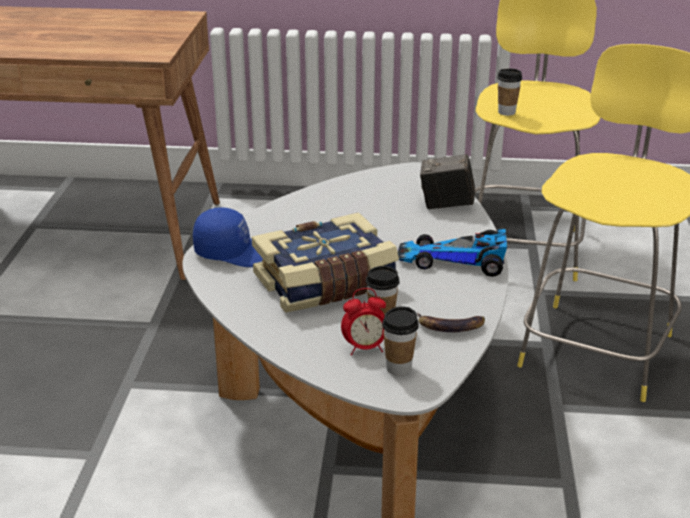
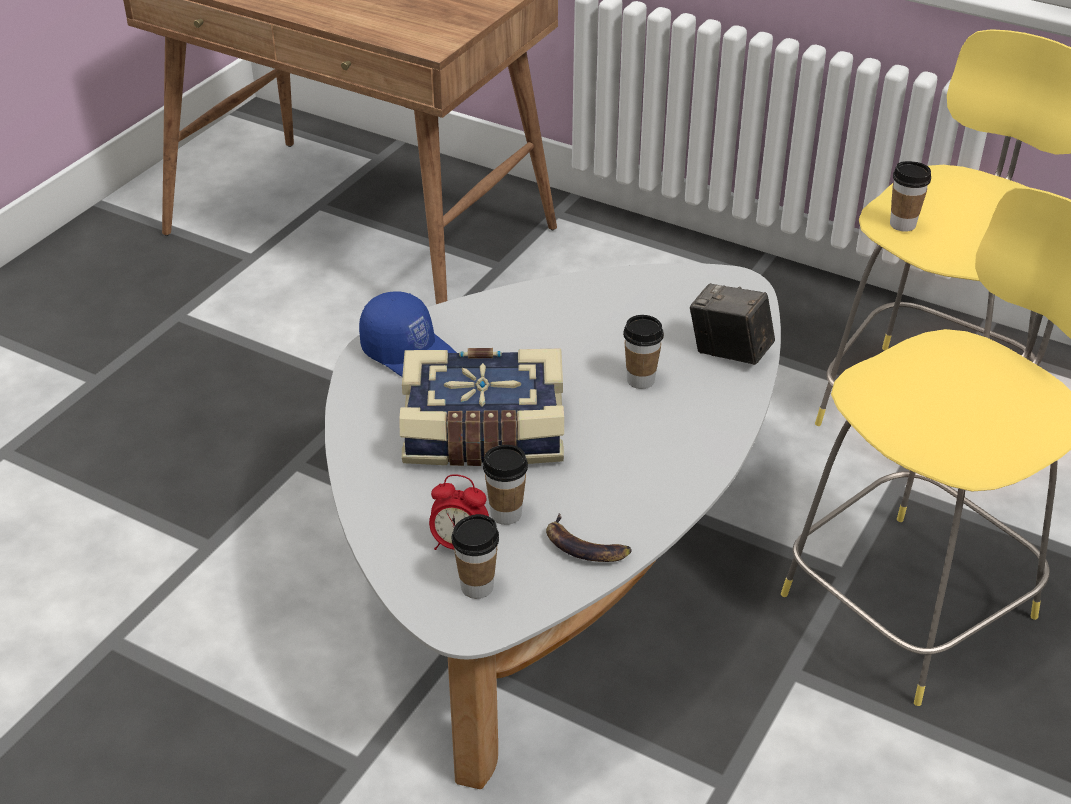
camera: 25 degrees right, 10 degrees up
toy car [398,229,507,277] -> none
none -> cup [623,315,664,389]

